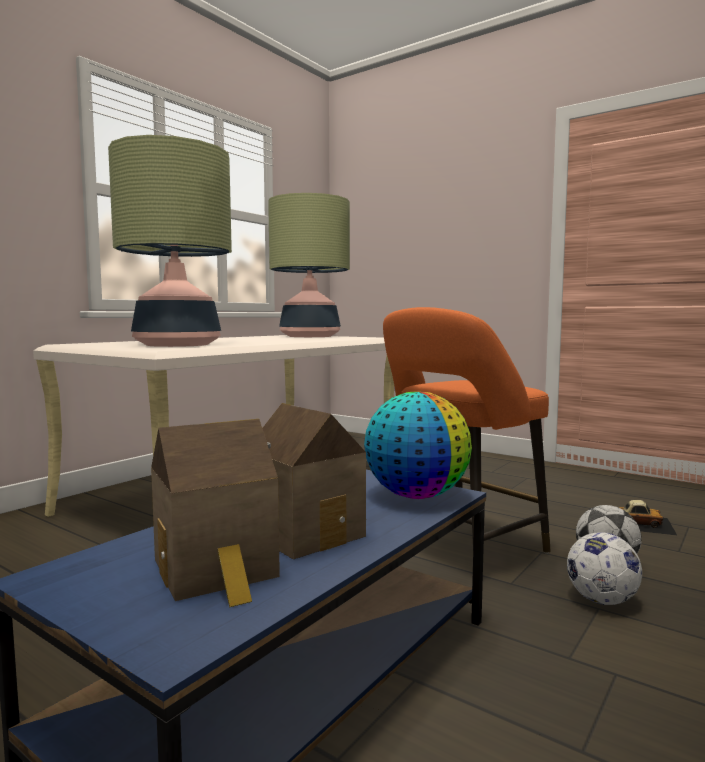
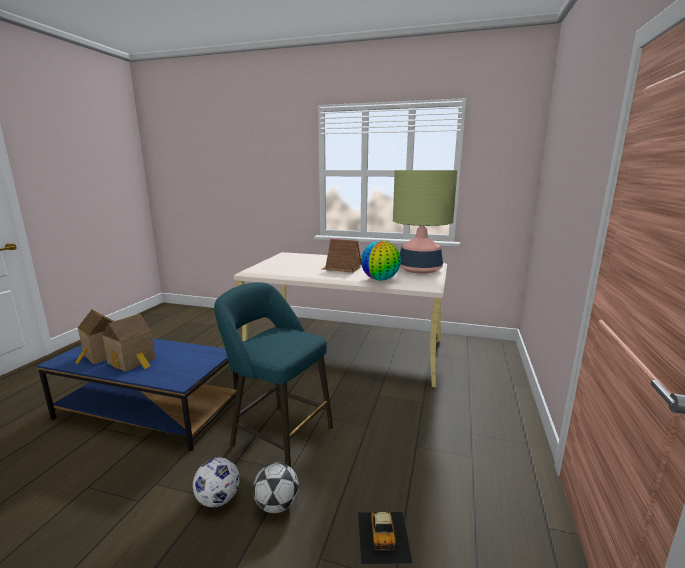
camera: 70 degrees right, 10 degrees up
table lamp [108,135,232,347] -> none
globe [364,392,472,499] -> globe moved to [361,241,401,281]
orange stool [383,307,550,554] -> turquoise stool [214,282,333,467]
none -> toy house [322,239,361,273]

